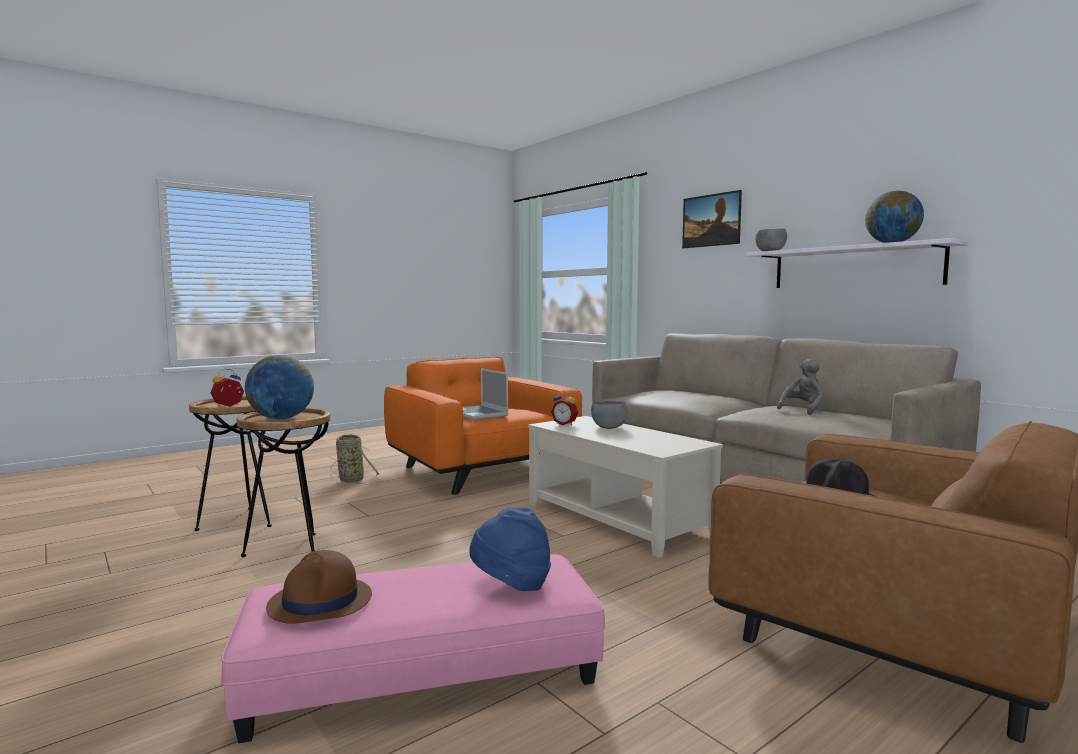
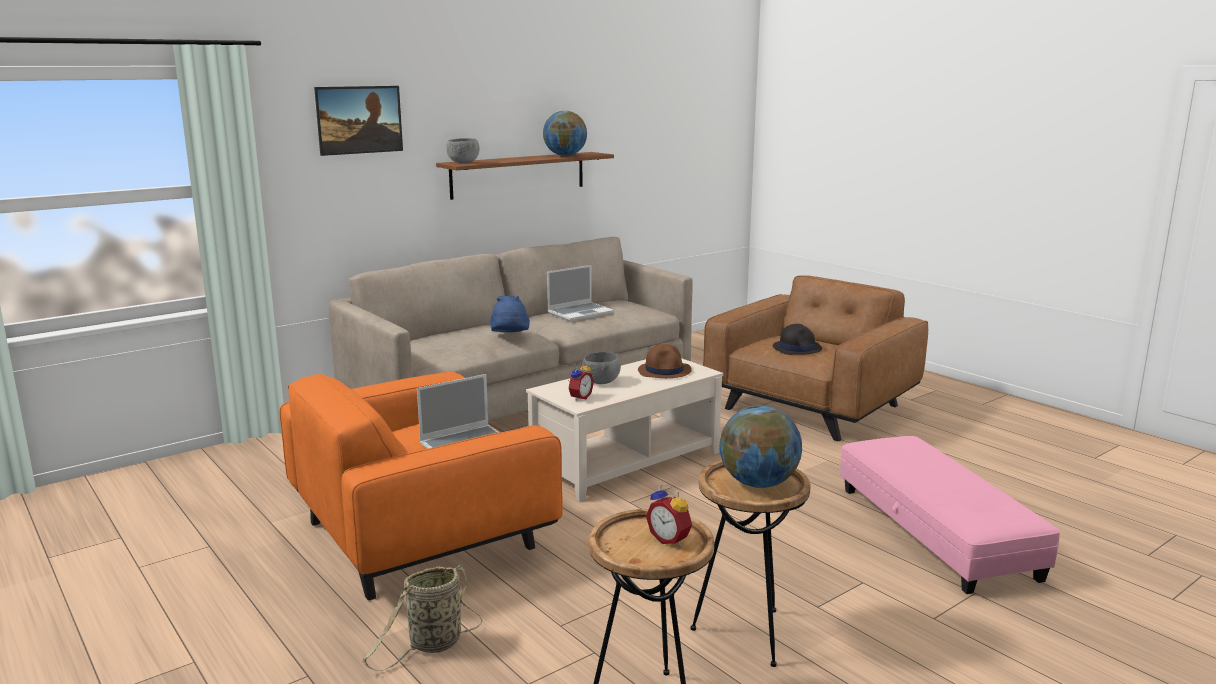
camera: 90 degrees left, 10 degrees up
brown hat [266,550,372,624] -> brown hat moved to [638,344,692,378]
blue hat [469,507,551,591] -> blue hat moved to [490,295,530,332]
white shelf [746,238,968,288] -> brown shelf [436,152,614,200]
grey plush toy [777,359,824,415] -> laptop [547,265,614,322]

